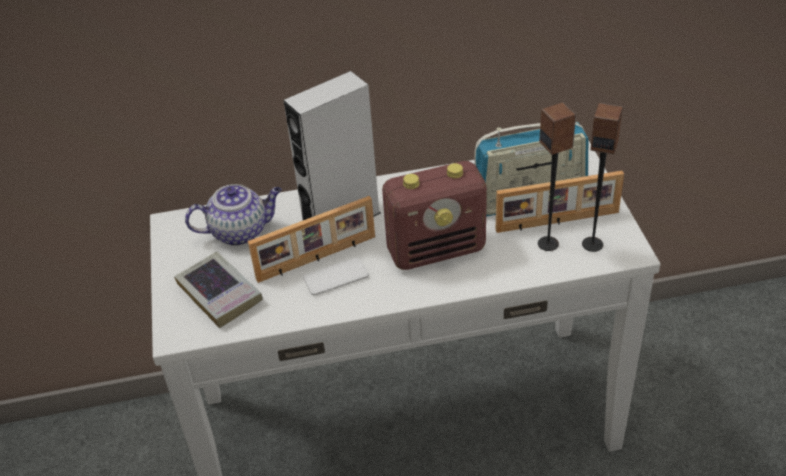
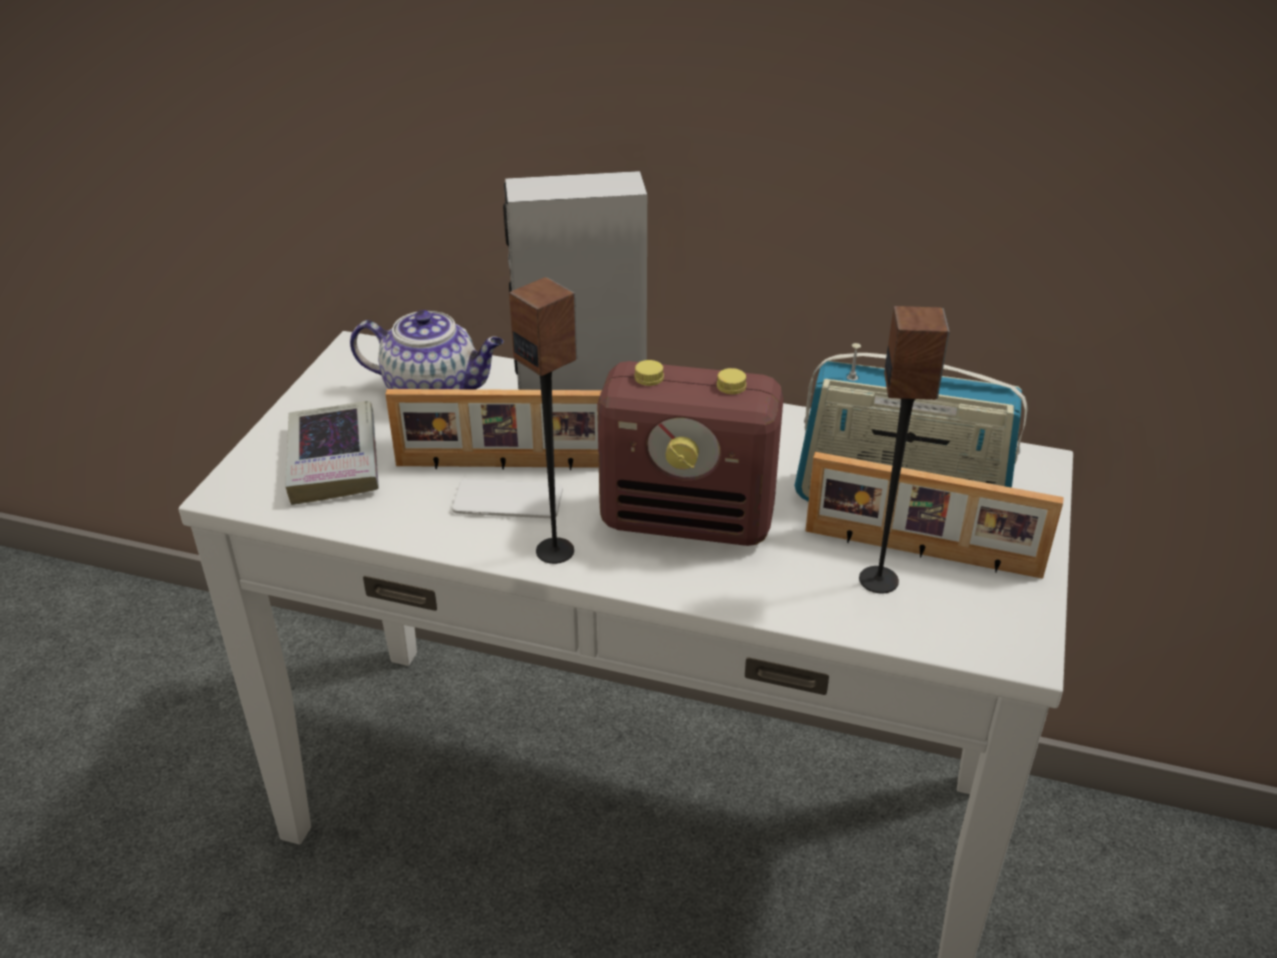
camera: 25 degrees right, 5 degrees down
speaker [582,103,623,252] -> speaker moved to [509,277,577,564]

